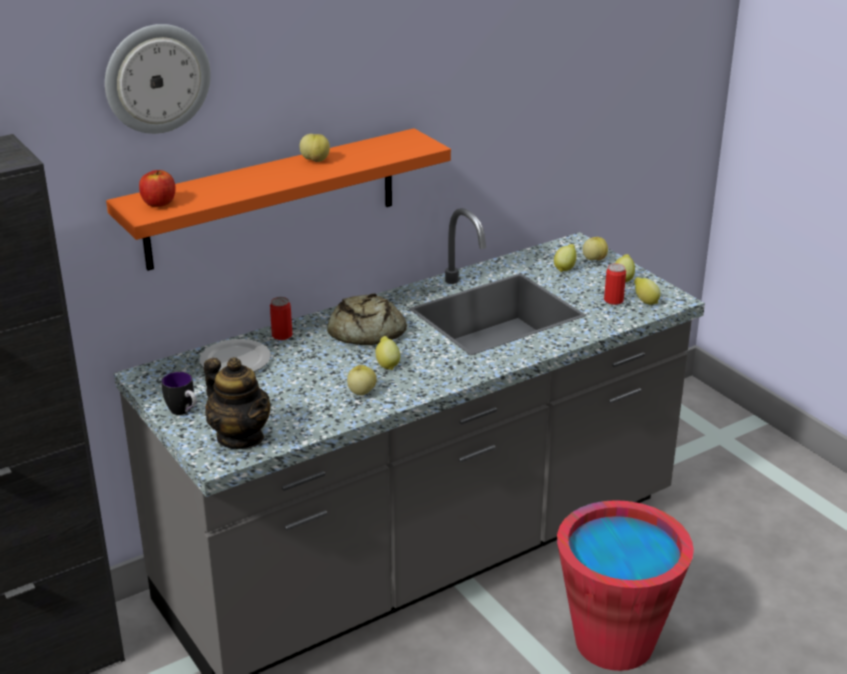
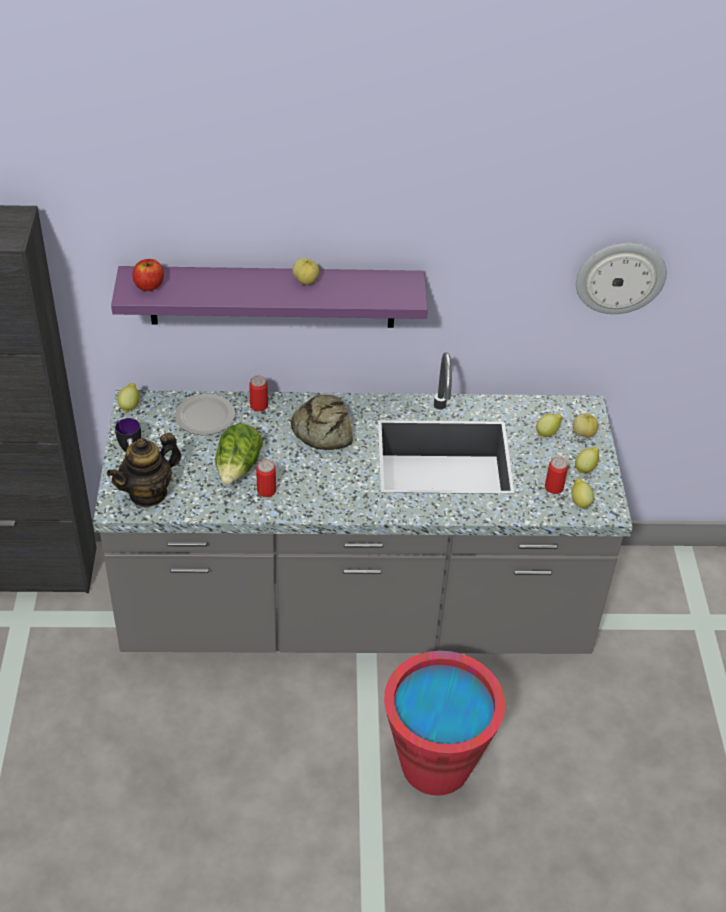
camera: 30 degrees right, 15 degrees up
wall clock [105,24,211,134] -> wall clock moved to [576,243,667,314]
orange shelf [106,128,451,271] -> purple shelf [111,266,428,328]
teapot [204,358,271,449] -> teapot turned 60 degrees clockwise [107,433,181,508]
apple [347,365,377,395] -> can [256,460,276,497]
lemon [375,336,400,370] -> lemon moved to [118,383,139,413]
none -> lettuce [215,423,263,485]

